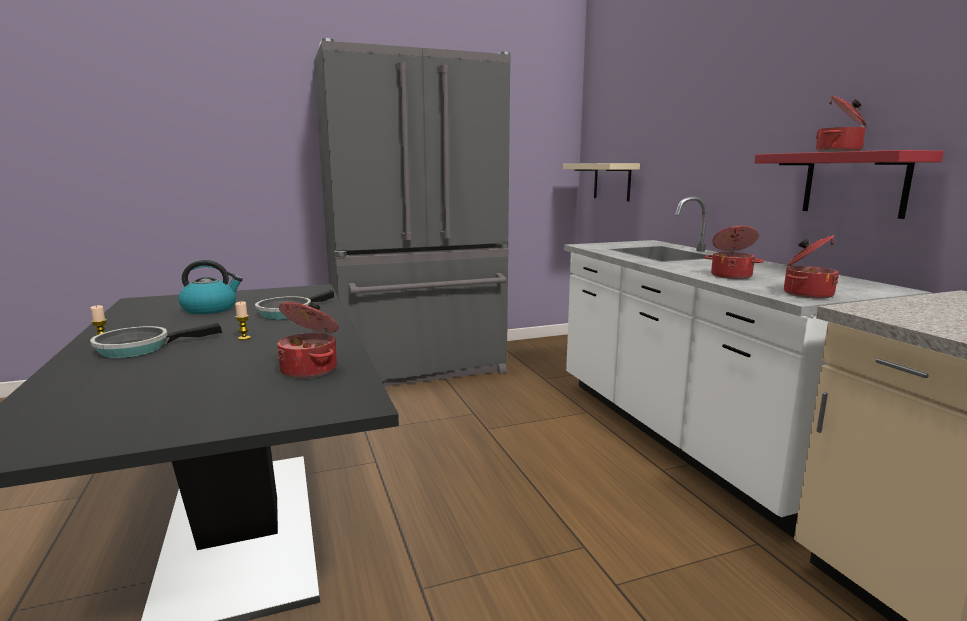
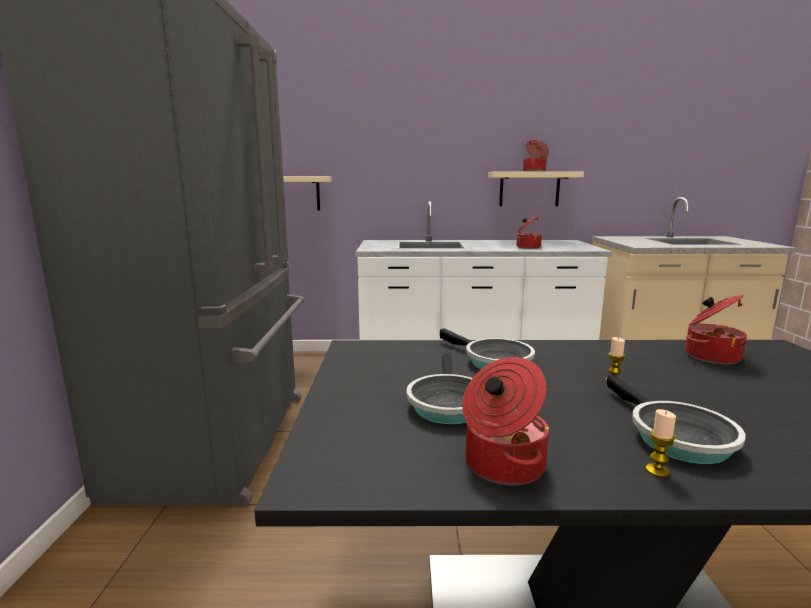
camera: 70 degrees left, 0 degrees up
kettle [178,260,243,314] -> frying pan [406,353,472,425]
red shelf [754,150,944,219] -> beige shelf [488,171,584,206]
cooking pot [784,235,839,299] -> cooking pot moved to [462,357,549,485]

